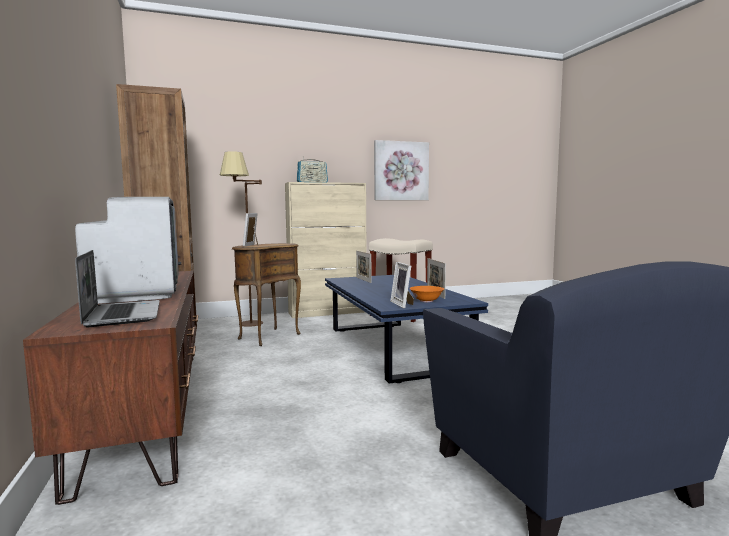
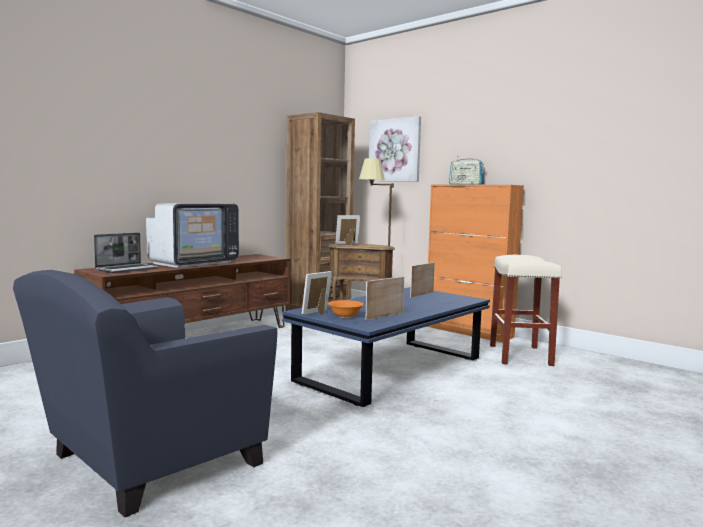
camera: 60 degrees right, 0 degrees up
beige cabinet [285,182,367,318] -> orange cabinet [427,184,524,343]
picture [374,140,429,200] -> picture moved to [368,116,421,182]

